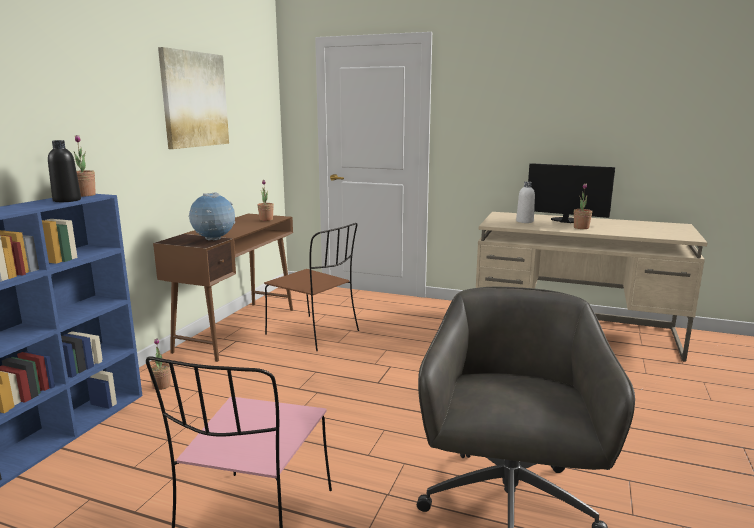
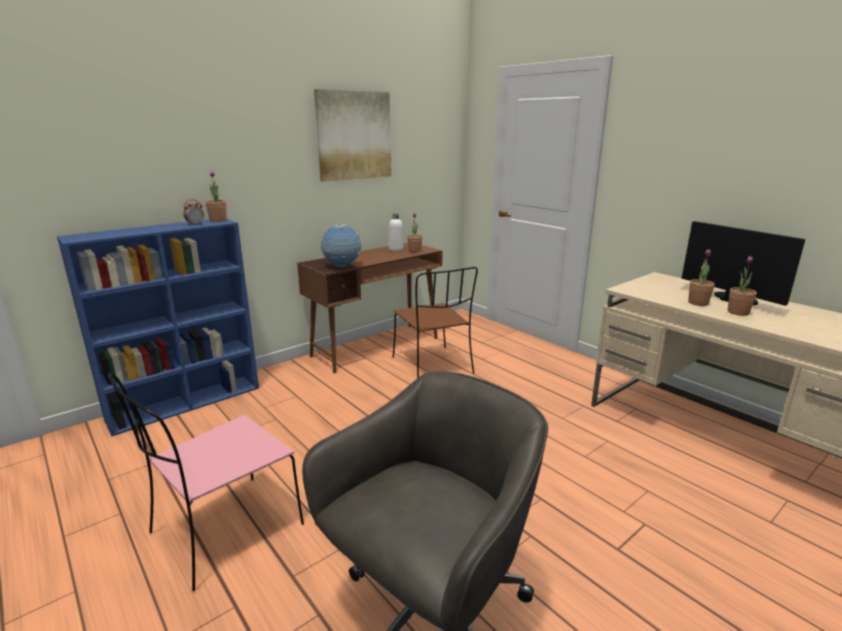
camera: 30 degrees right, 5 degrees up
black bottle [48,140,81,202] -> alarm clock [183,199,204,226]
potted plant [149,338,171,390] -> potted plant moved to [688,249,715,306]
white bottle [516,181,535,223] -> white bottle moved to [389,214,404,251]

